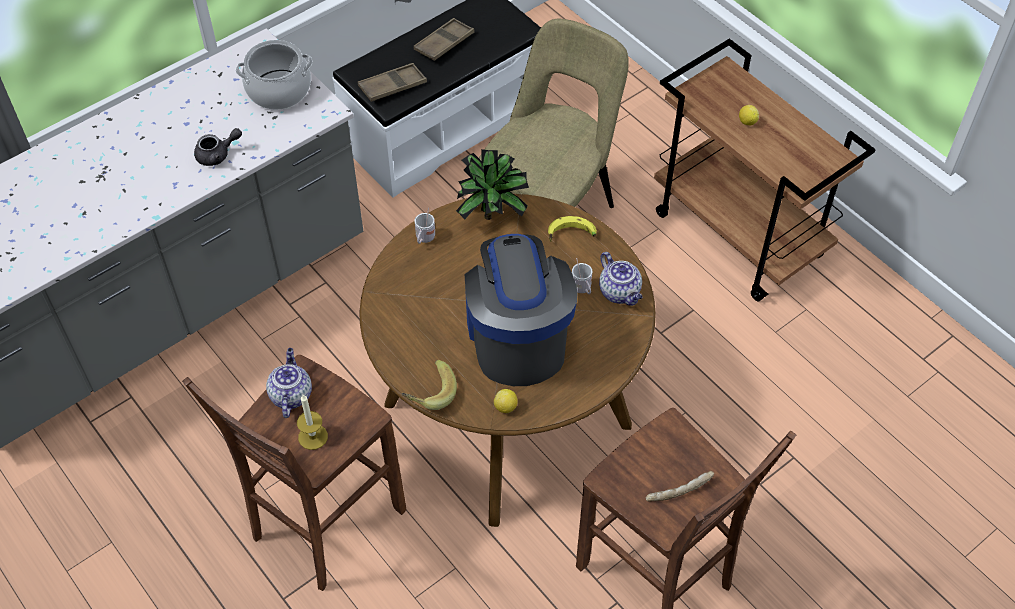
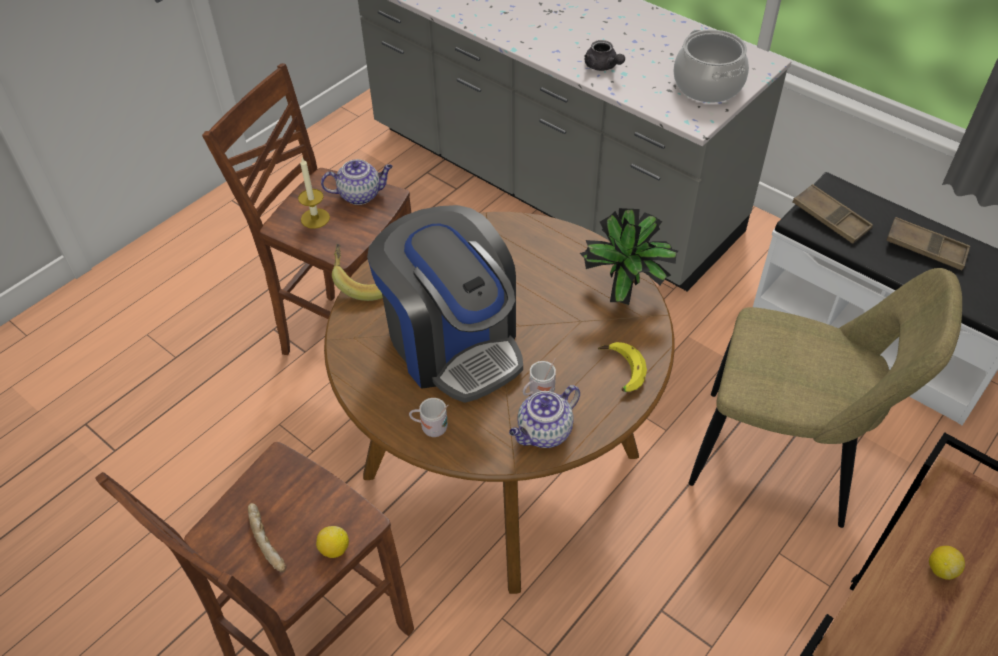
camera: 80 degrees right, 5 degrees down
white mug [415,207,435,244] -> white mug moved to [409,398,448,437]
coffee machine [465,234,578,386] -> coffee machine turned 75 degrees clockwise [367,205,523,403]
lemon [494,389,518,414] -> lemon moved to [316,526,349,558]

